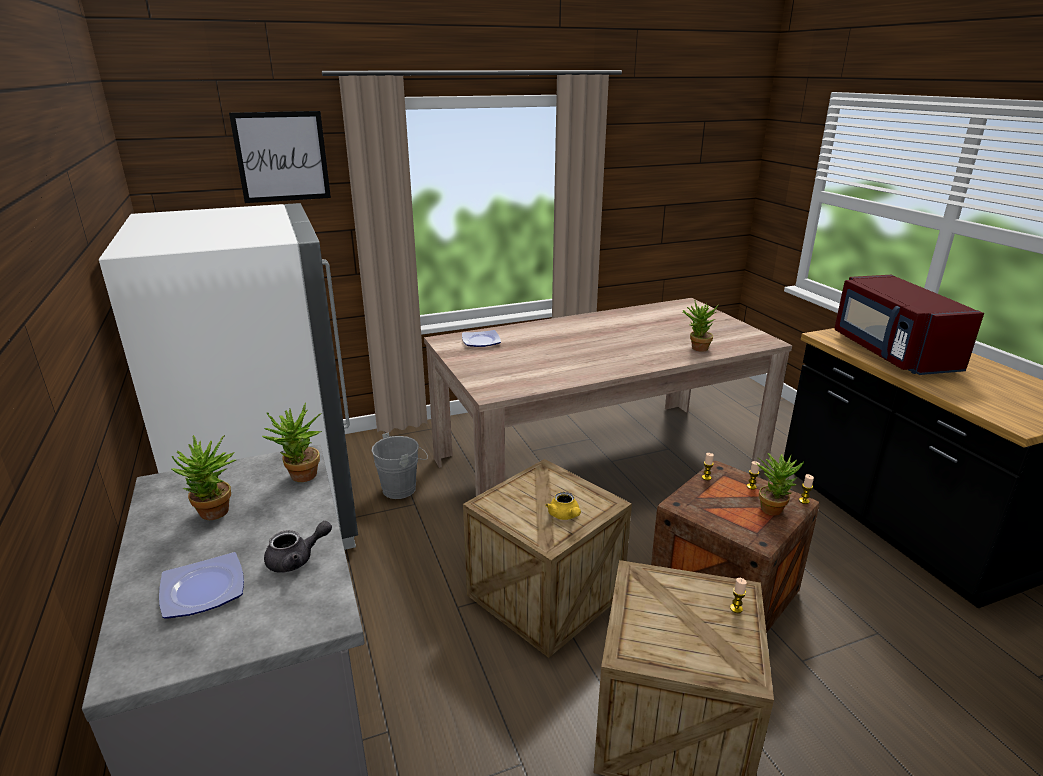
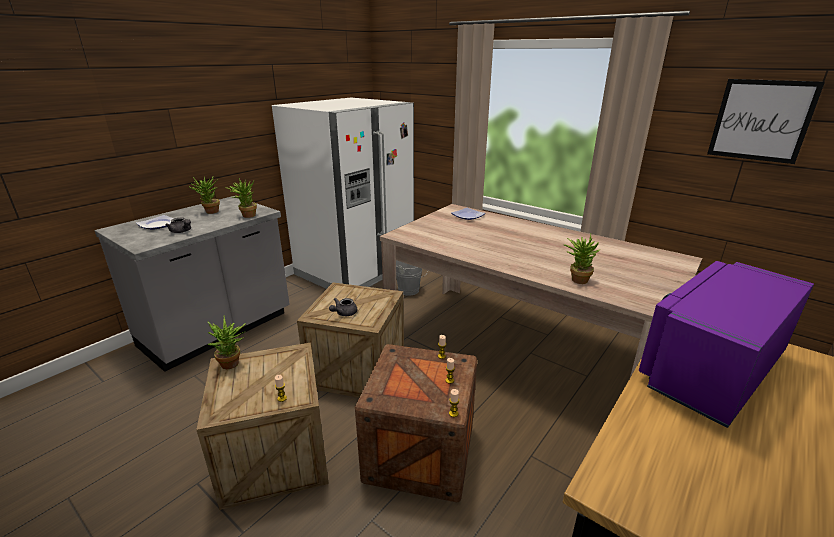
camera: 60 degrees right, 0 degrees up
picture [229,111,331,203] -> picture moved to [707,79,825,164]
yellow teapot [545,492,581,520] -> grey teapot [329,298,357,316]
potted plant [756,453,804,516] -> potted plant moved to [207,315,246,369]
red microwave [835,275,984,375] -> purple microwave [639,261,814,428]

